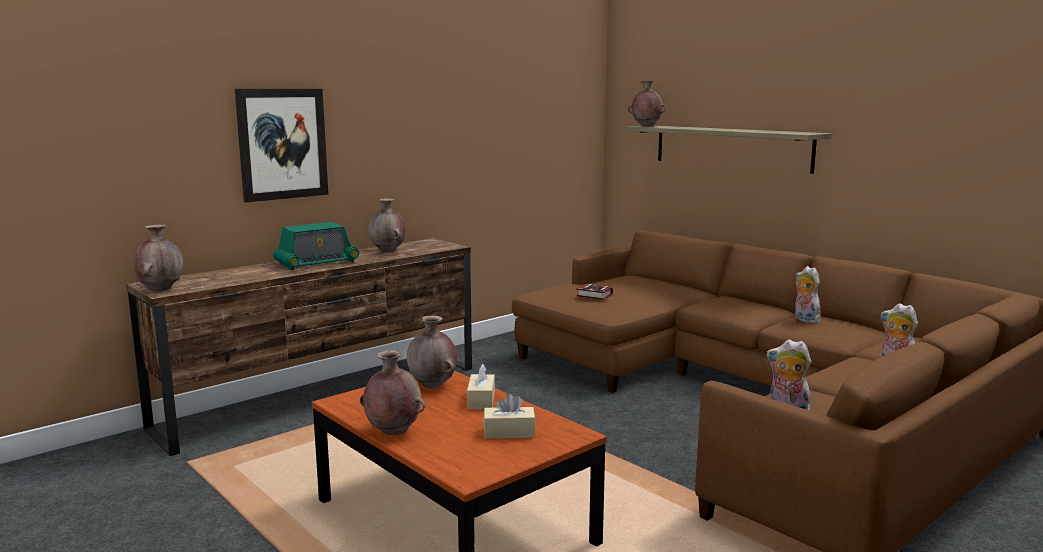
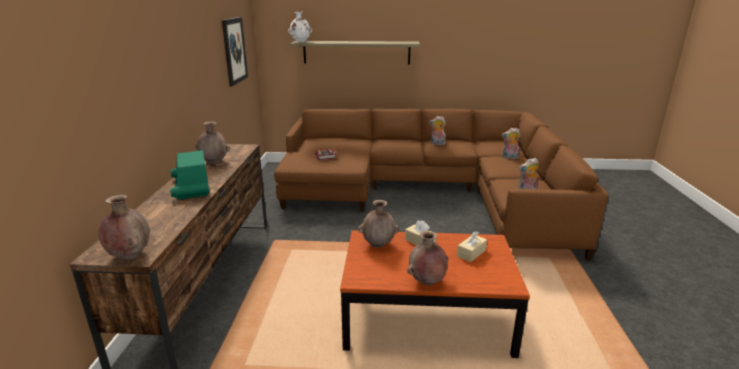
camera: 45 degrees left, 10 degrees up
picture [235,89,328,202] -> picture moved to [222,17,248,86]
radio [273,222,359,270] -> radio turned 150 degrees clockwise [170,150,210,200]
brown vase [628,81,666,126] -> white vase [288,12,312,42]

